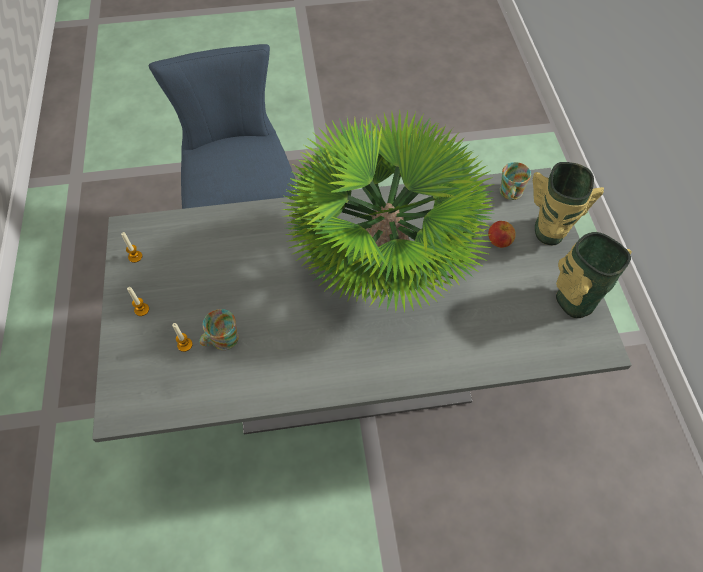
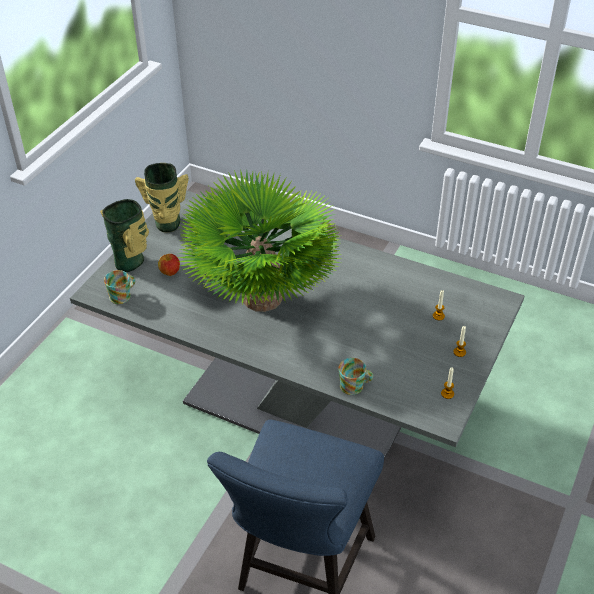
camera: 145 degrees left, 15 degrees down
mug [199,309,239,350] -> mug moved to [338,358,373,395]

